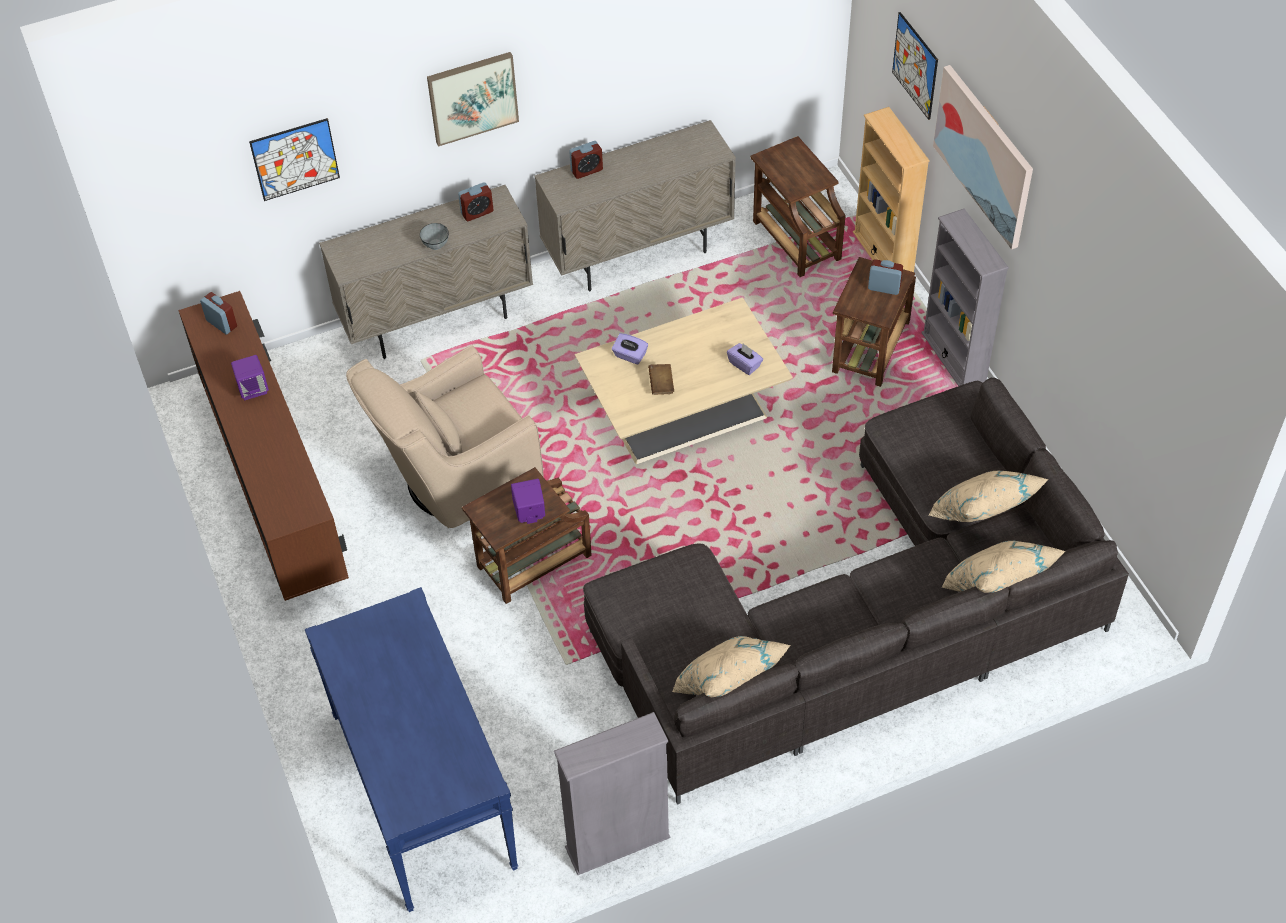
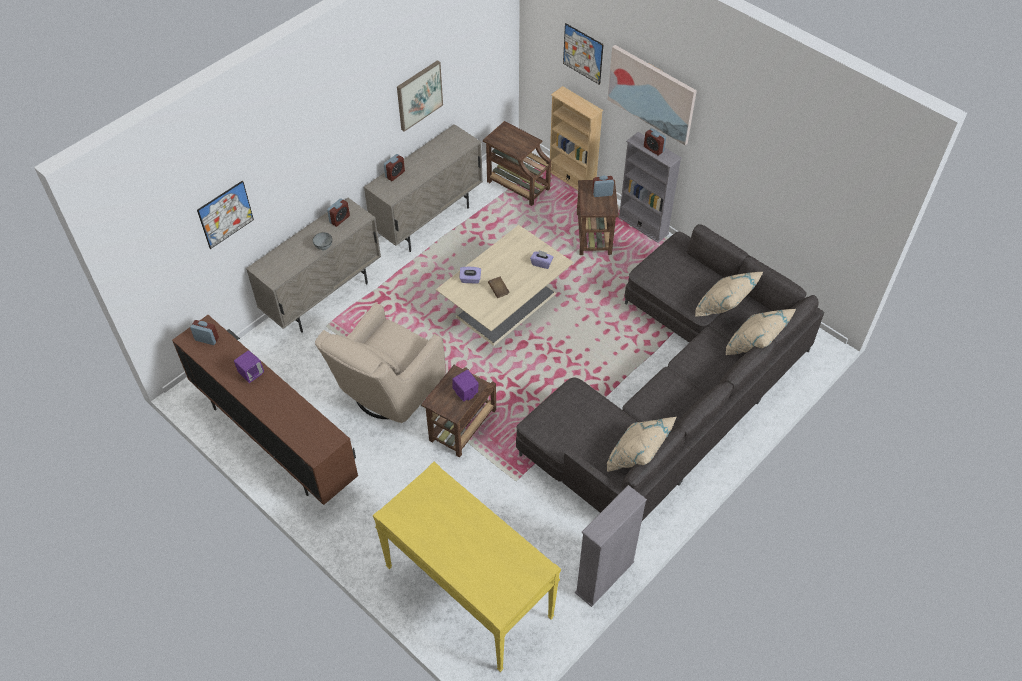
camera: 25 degrees left, 0 degrees up
blue console table [305,587,518,912] -> yellow console table [373,462,561,672]
picture [427,52,519,147] -> picture moved to [397,60,443,132]
none -> alarm clock [644,128,666,155]

